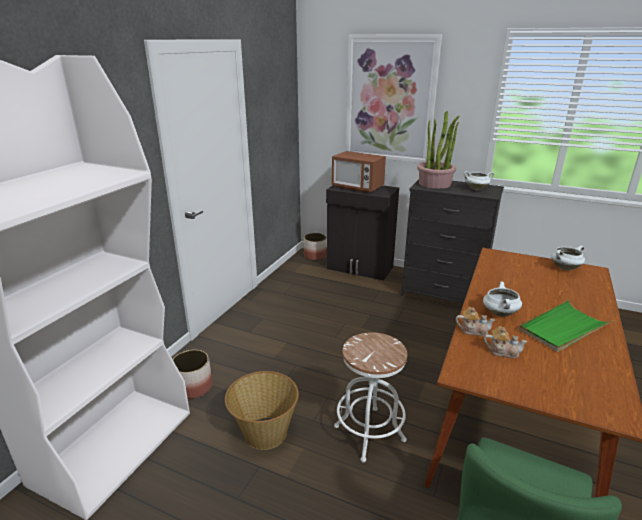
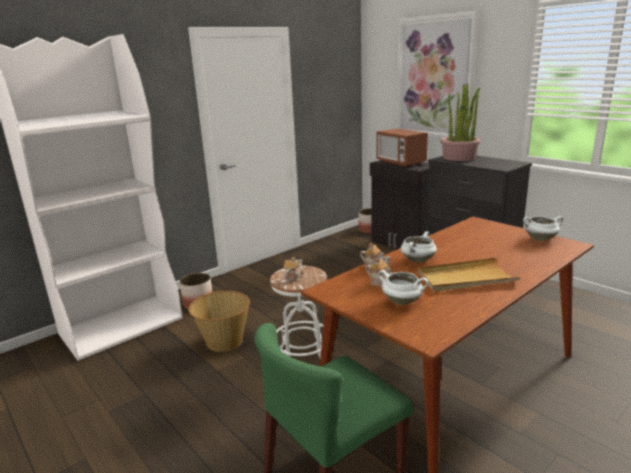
camera: 25 degrees right, 5 degrees down
white cooking pot [464,171,494,190] -> white cooking pot moved to [378,270,428,305]
green tray [519,299,614,352] -> beige tray [418,257,520,292]
none -> teapot [284,257,304,282]

